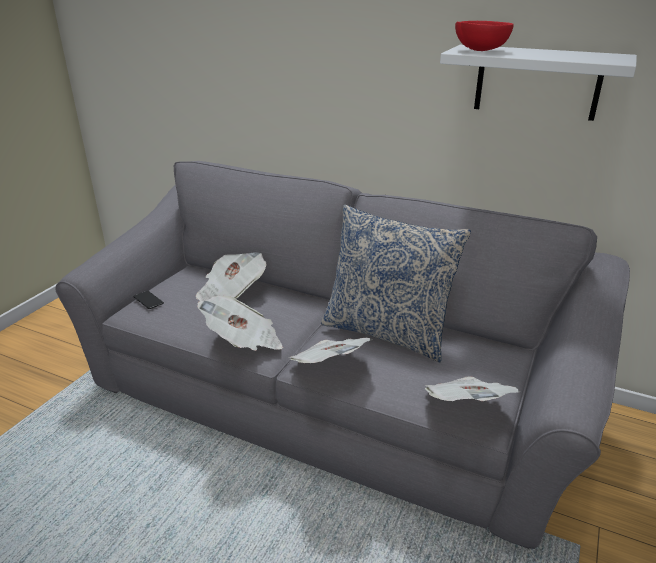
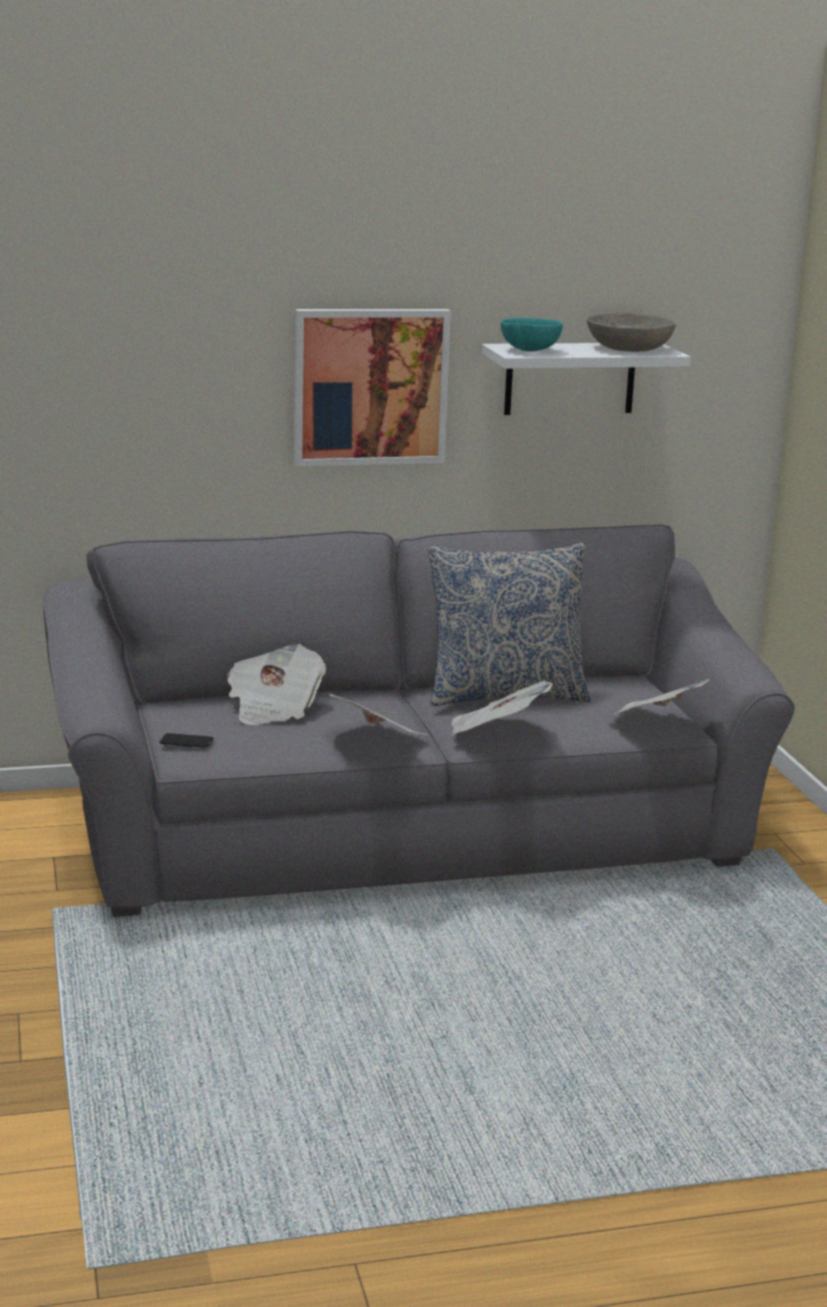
camera: 40 degrees left, 10 degrees down
red bowl [455,21,514,51] -> turquoise bowl [501,318,563,351]
none -> picture [294,309,451,466]
none -> grey bowl [587,312,676,352]

